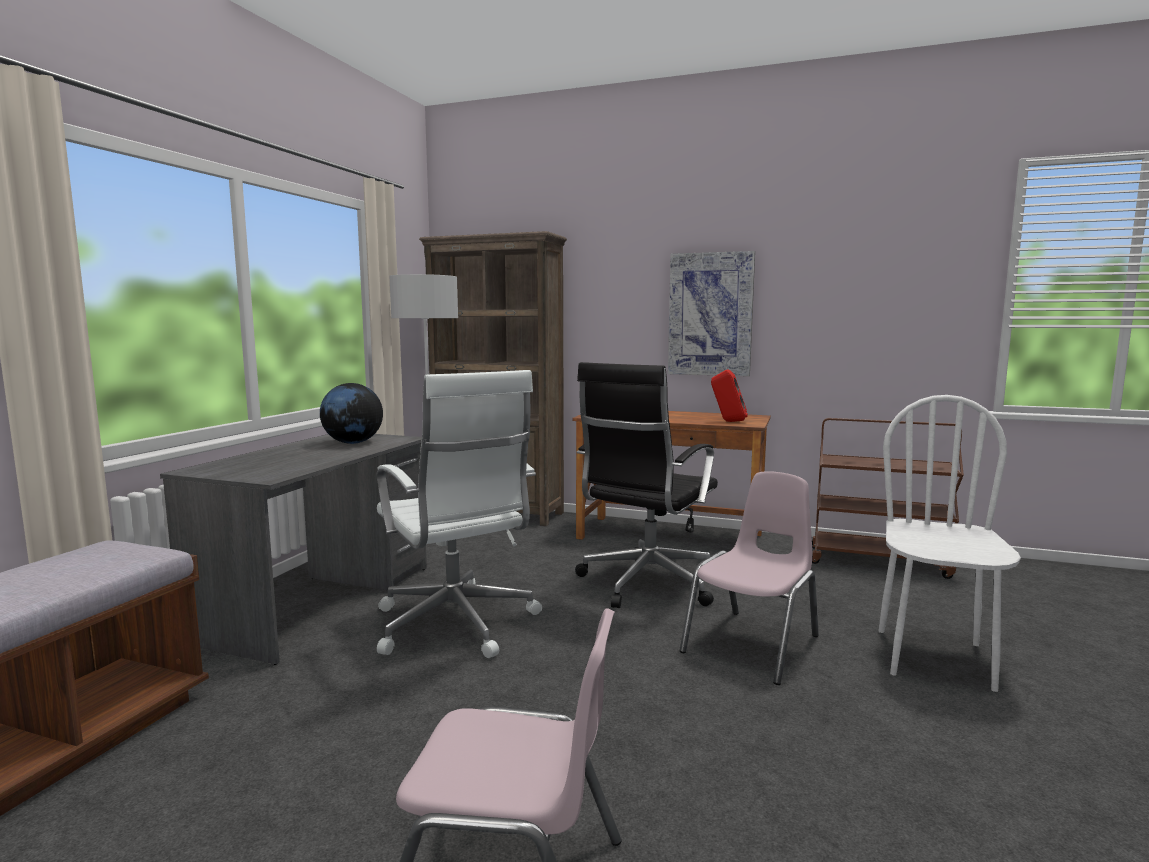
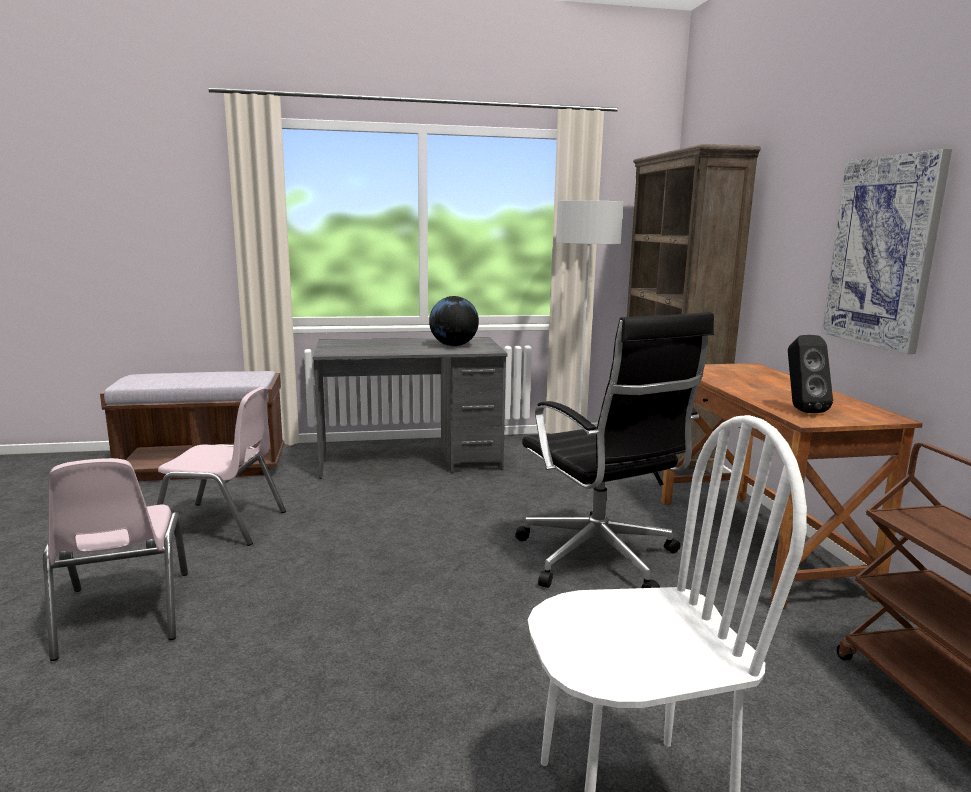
camera: 60 degrees right, 5 degrees up
white office chair [377,370,542,658] -> none
black office chair [575,362,718,608] -> black office chair turned 120 degrees counterclockwise [515,312,714,588]
pink chair [679,471,819,685] -> pink chair moved to [157,387,286,546]
red speaker [711,369,748,422] -> black speaker [788,335,833,413]

